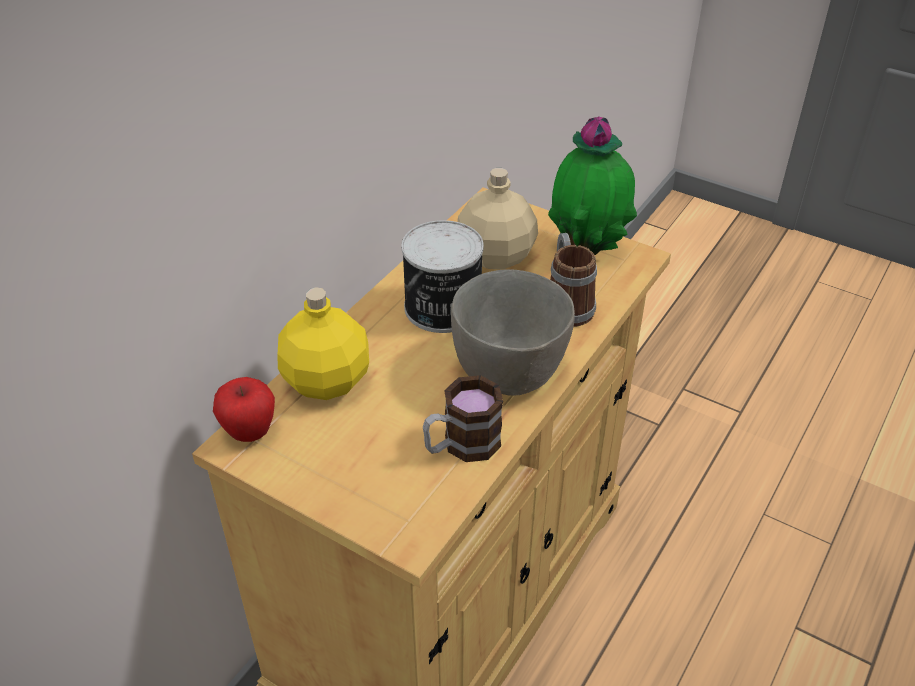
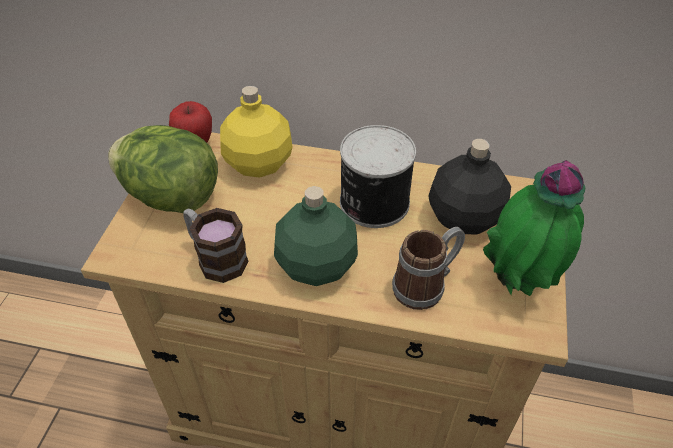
camera: 70 degrees right, 5 degrees up
grey bowl [451,269,575,396] -> green bottle [274,186,358,286]
beige bottle [457,168,538,270] -> black bottle [428,139,511,235]
none -> lettuce [108,125,218,213]

